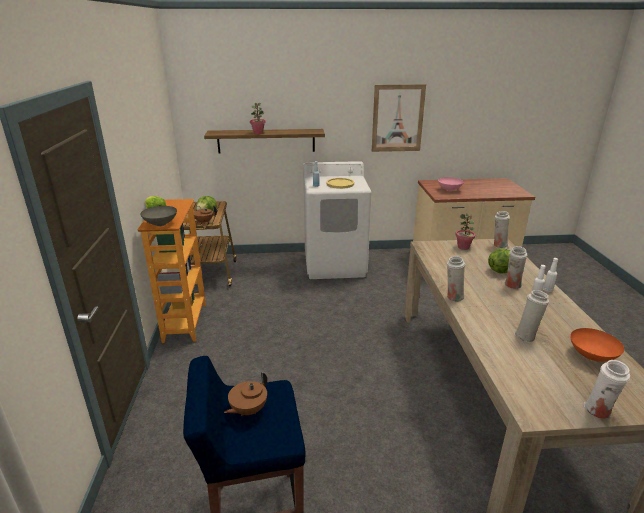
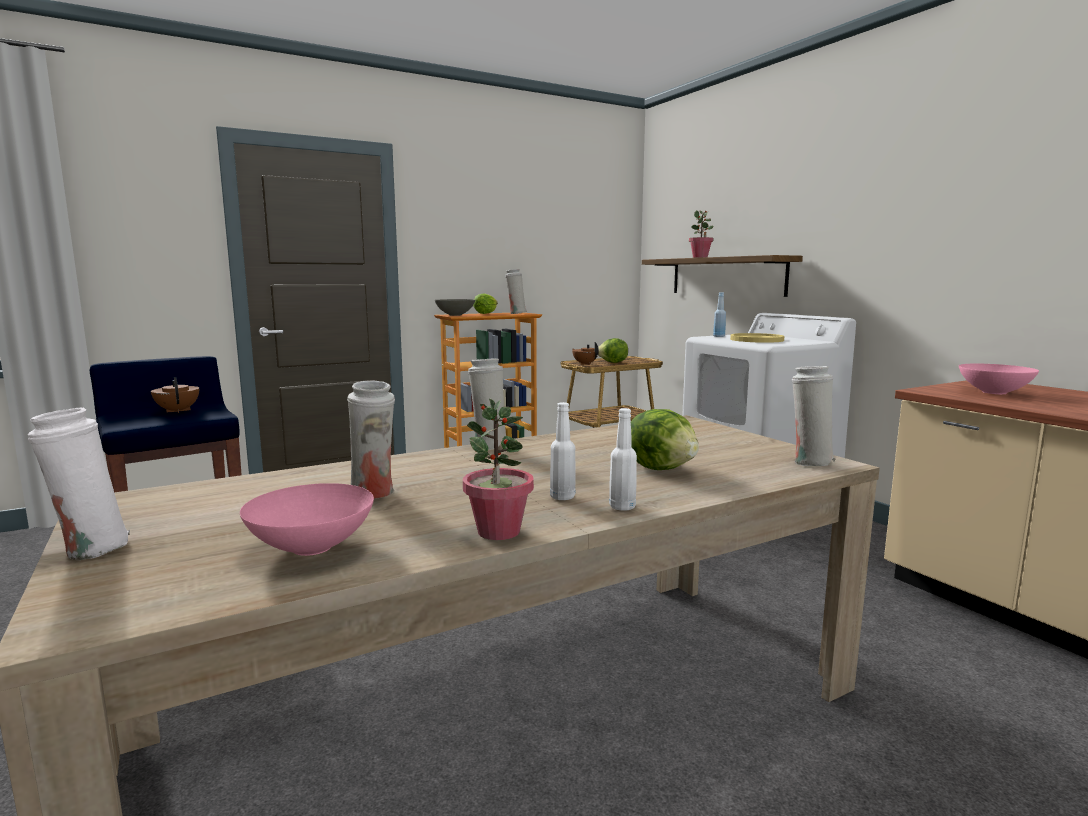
camera: 65 degrees right, 15 degrees down
brown teapot [224,372,267,416] -> brown teapot turned 45 degrees clockwise [151,377,199,413]
picture [372,84,426,152] -> none
potted plant [455,213,475,250] -> potted plant moved to [463,399,534,540]
white vase [505,246,527,289] -> white vase moved to [505,269,527,314]
orange bowl [570,328,624,362] -> pink bowl [240,483,374,556]

